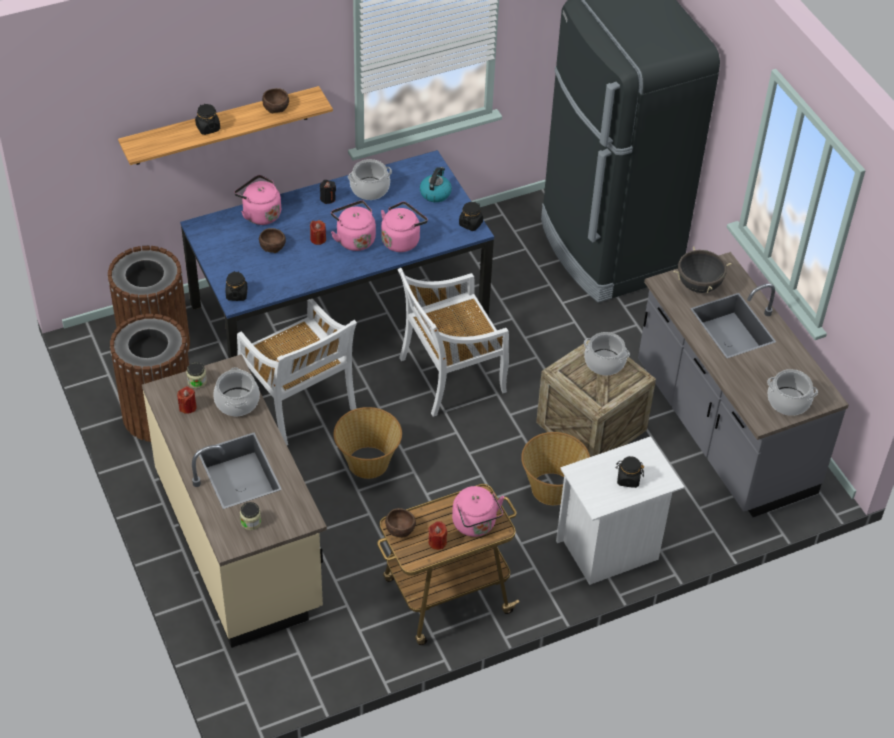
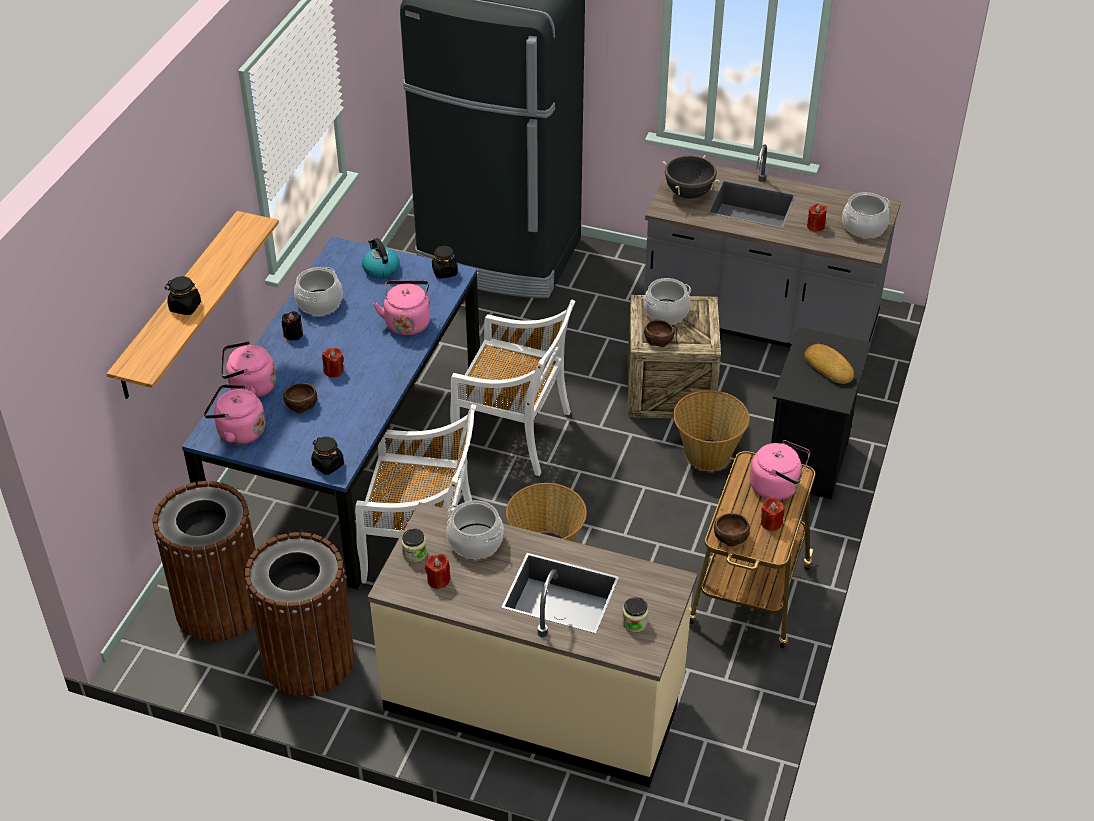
camera: 45 degrees left, 5 degrees down
brown bowl [262,88,289,113] -> brown bowl moved to [644,319,674,347]
pink kettle [331,200,376,251] -> pink kettle moved to [204,384,266,445]
white chair [398,268,509,417] -> white chair turned 90 degrees counterclockwise [450,299,576,476]
white nightstand [556,436,684,585] -> black nightstand [771,327,871,499]
black jar [616,456,644,488] -> bread [804,344,854,384]
none -> red candle [807,204,827,232]

